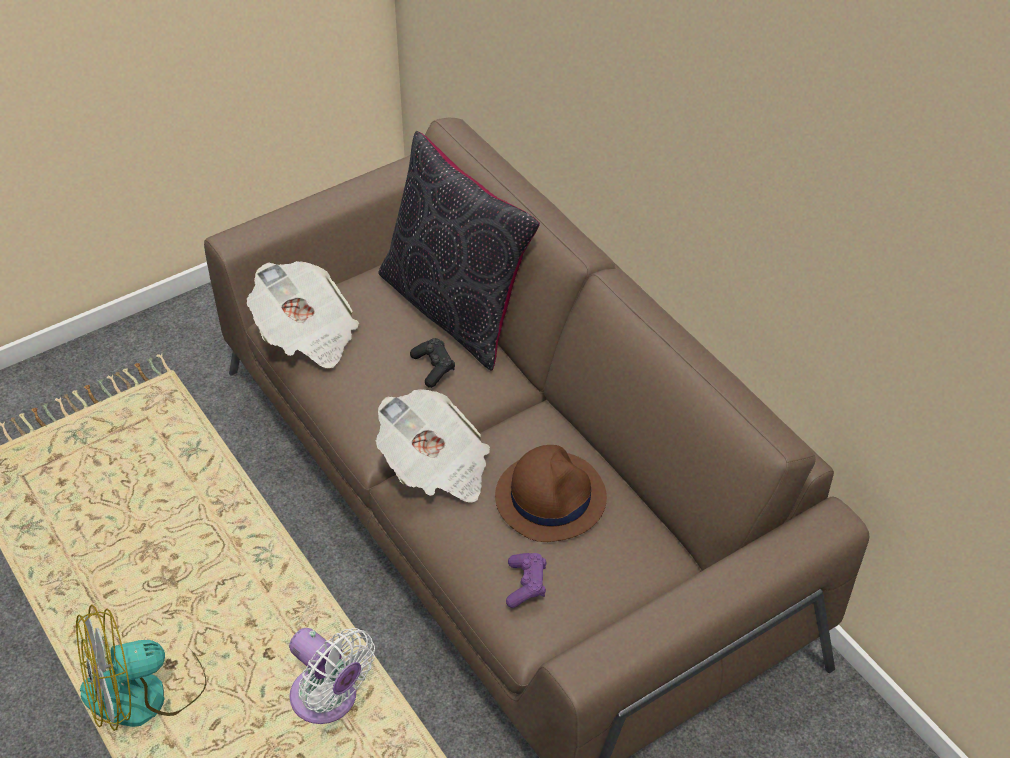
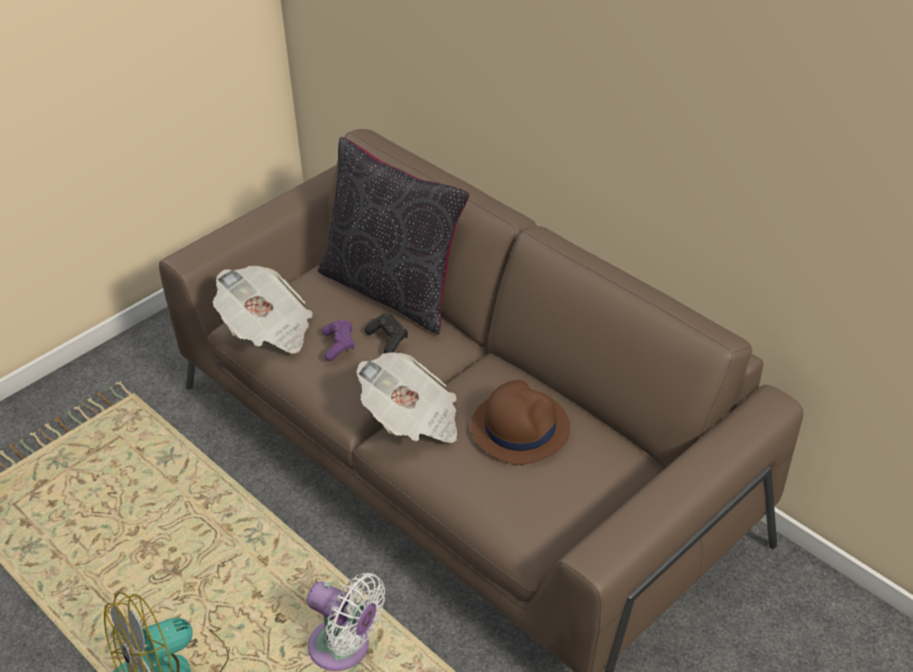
camera: 10 degrees left, 5 degrees down
purple game controller [506,553,546,608] -> purple game controller moved to [322,319,355,361]

